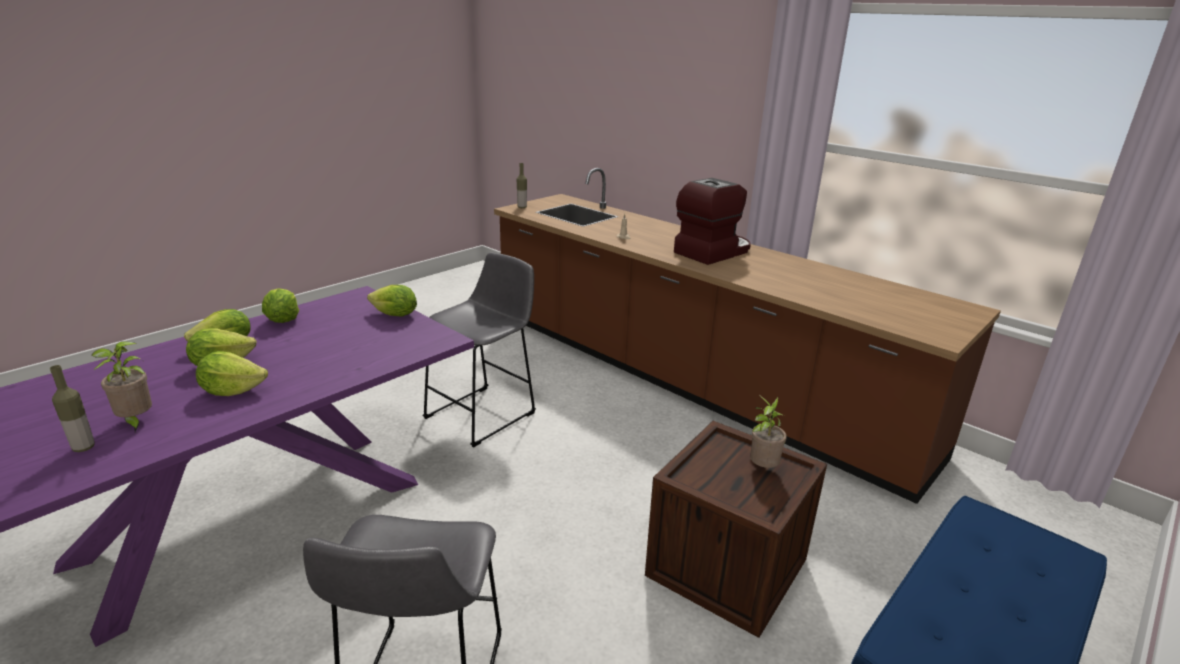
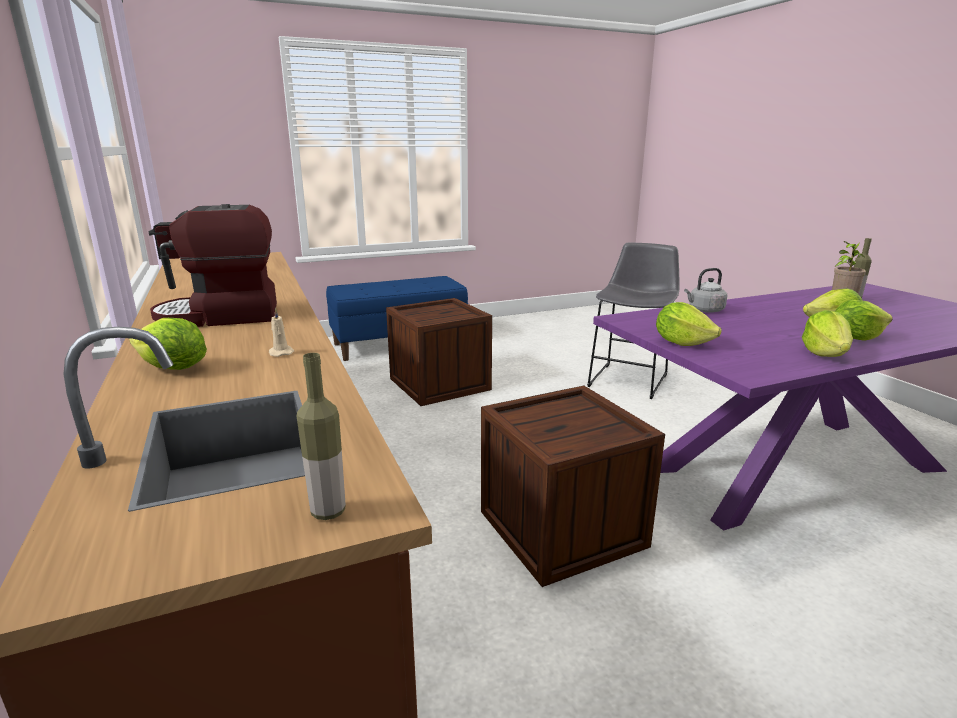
camera: 155 degrees left, 5 degrees down
lettuce [196,351,268,396] -> lettuce moved to [129,318,207,370]
grey stool [423,252,536,447] -> crate [481,386,665,587]
potted plant [750,395,787,468] -> none
none -> grey kettle [684,268,727,313]

